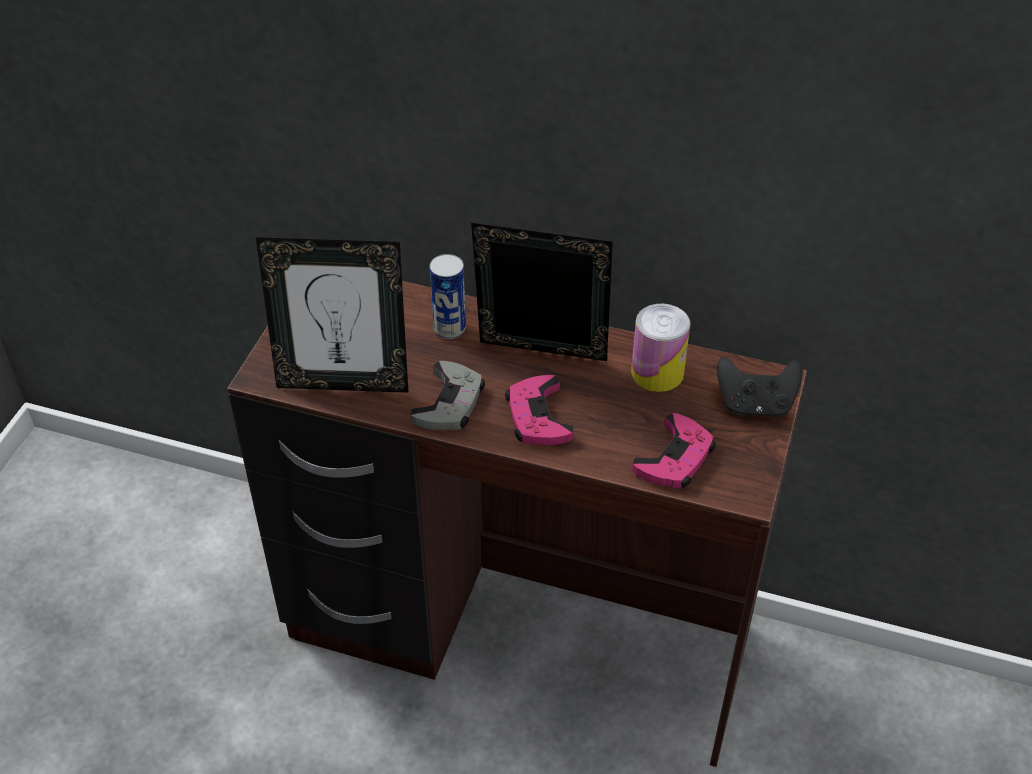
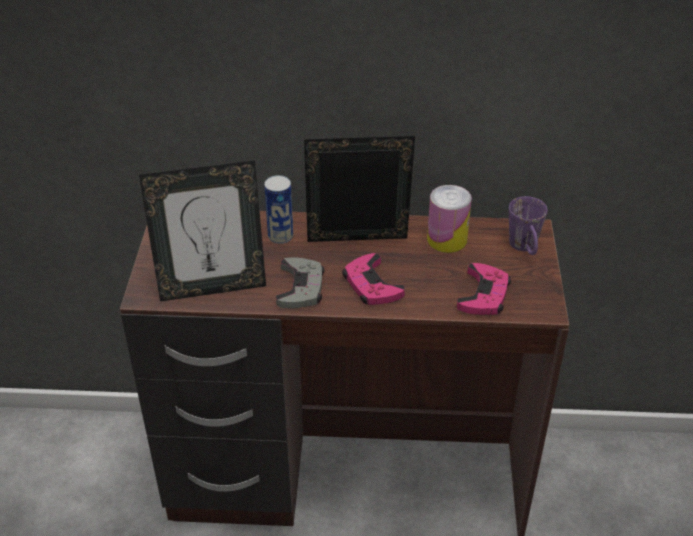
camera: 15 degrees left, 5 degrees down
black game controller [717,356,803,418] -> purple mug [509,196,548,255]

